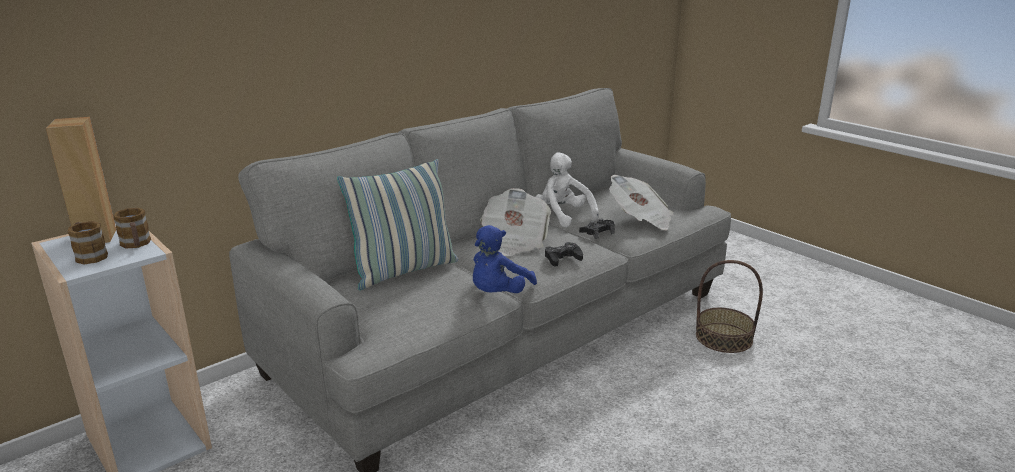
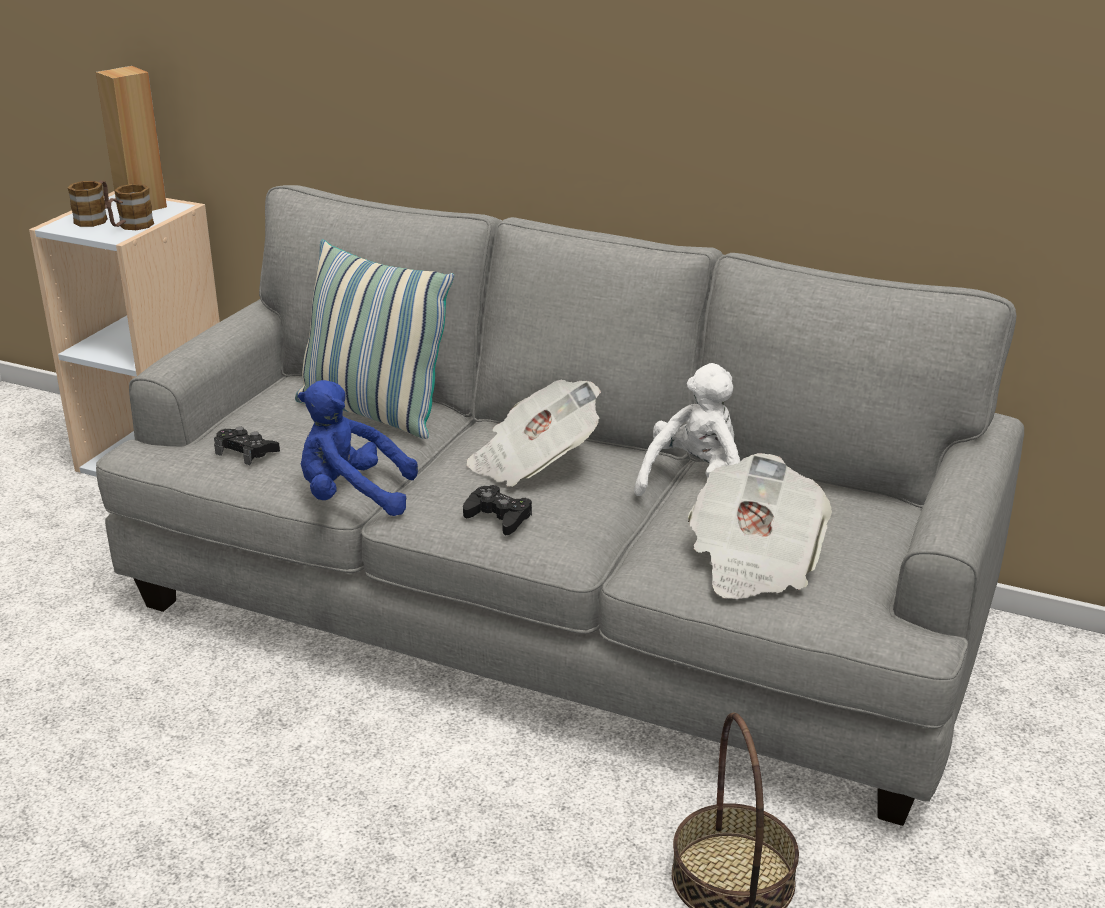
camera: 65 degrees right, 5 degrees up
black game controller [579,219,615,239] -> black game controller moved to [214,426,280,465]

